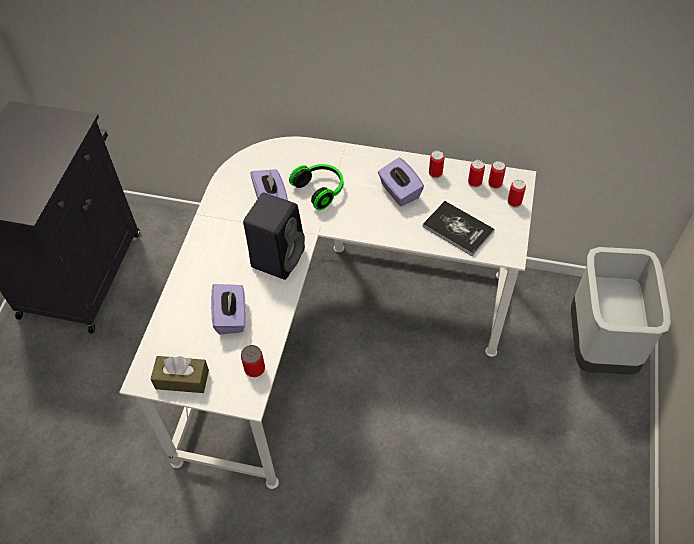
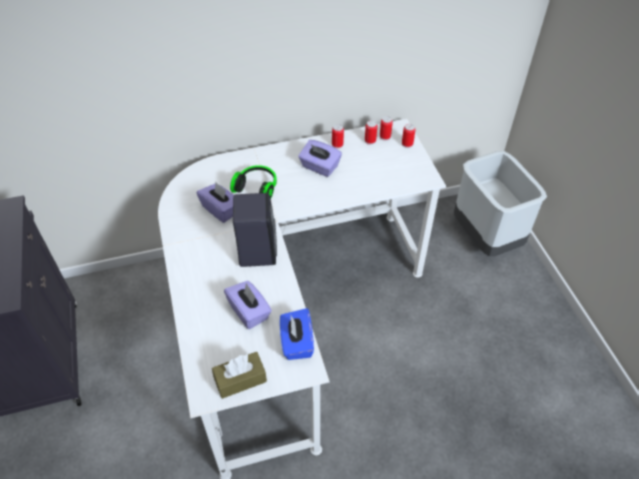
camera: 30 degrees left, 5 degrees down
can [241,345,265,377] -> blue tissue box [280,308,314,360]
book [423,201,494,256] -> none

